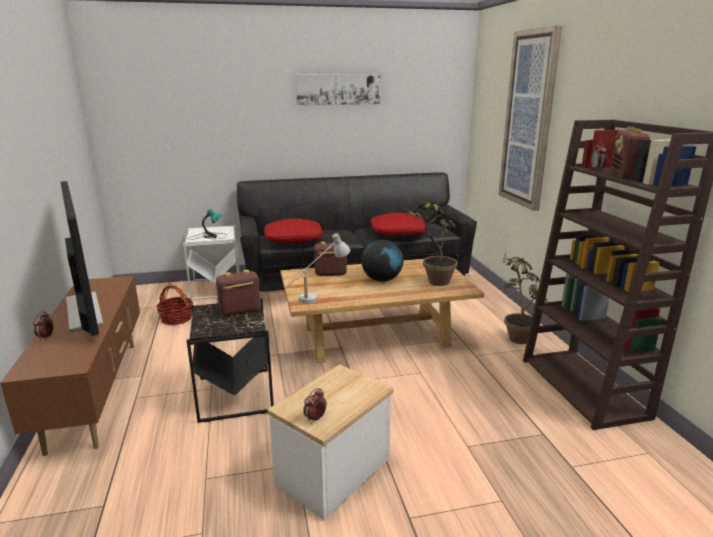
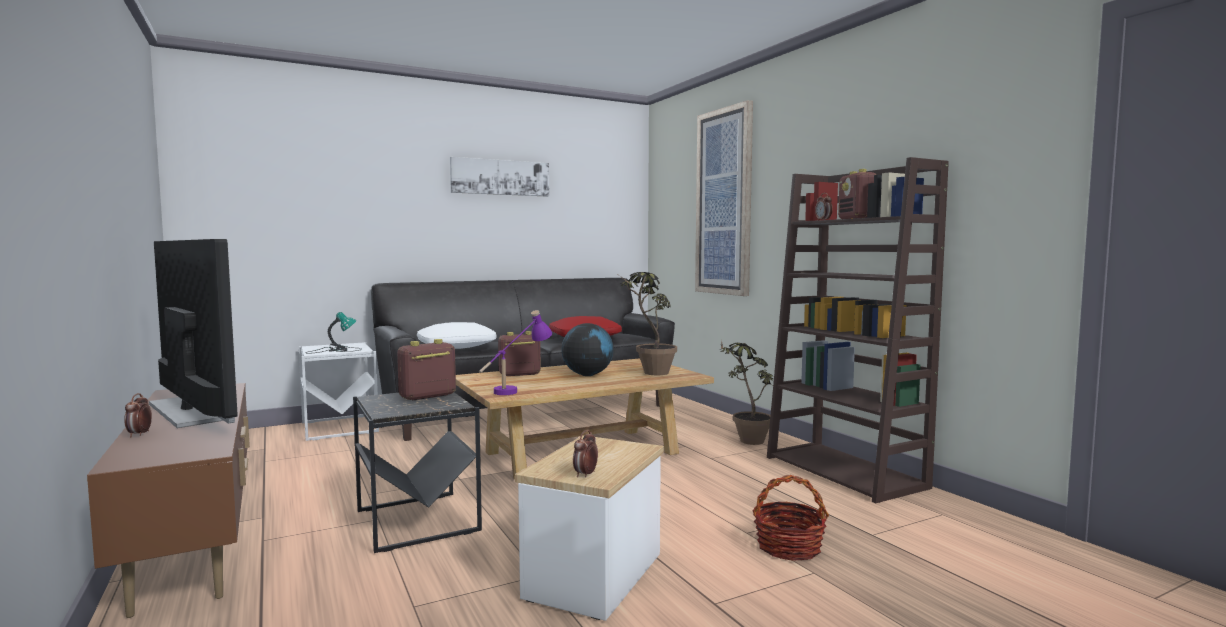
camera: 15 degrees left, 15 degrees down
basket [156,285,193,325] -> basket moved to [752,475,829,561]
red pillow [264,219,323,243] -> white pillow [417,322,496,349]
white table lamp [284,233,350,303] -> purple table lamp [479,310,552,395]

